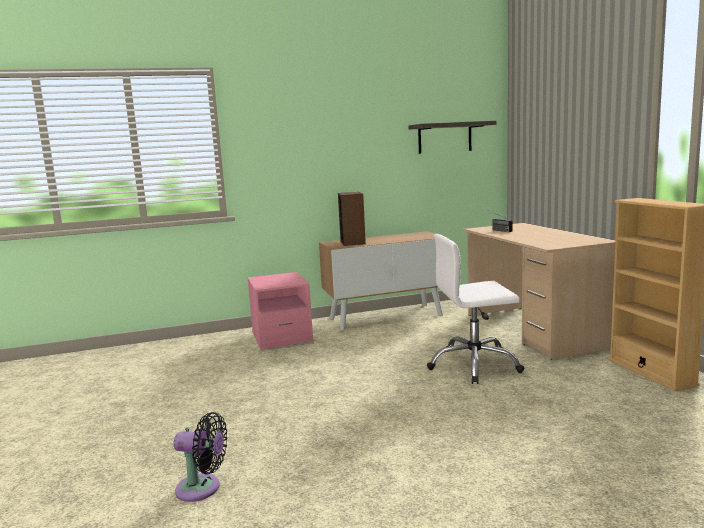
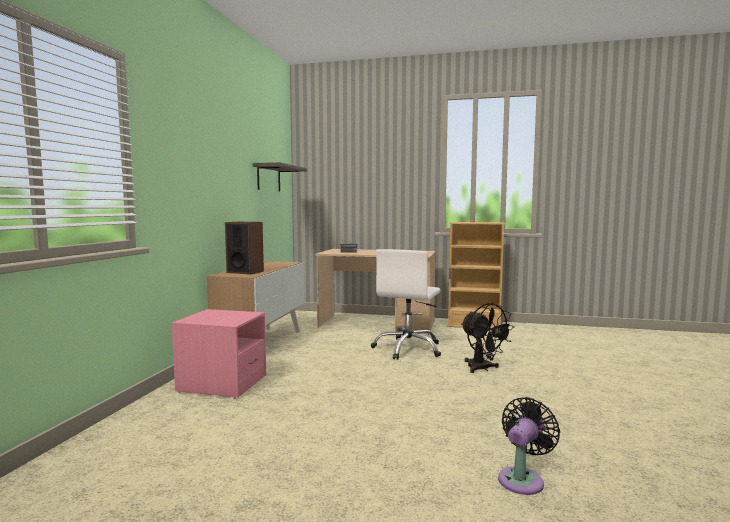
camera: 60 degrees left, 5 degrees down
none -> black fan [461,303,515,373]

